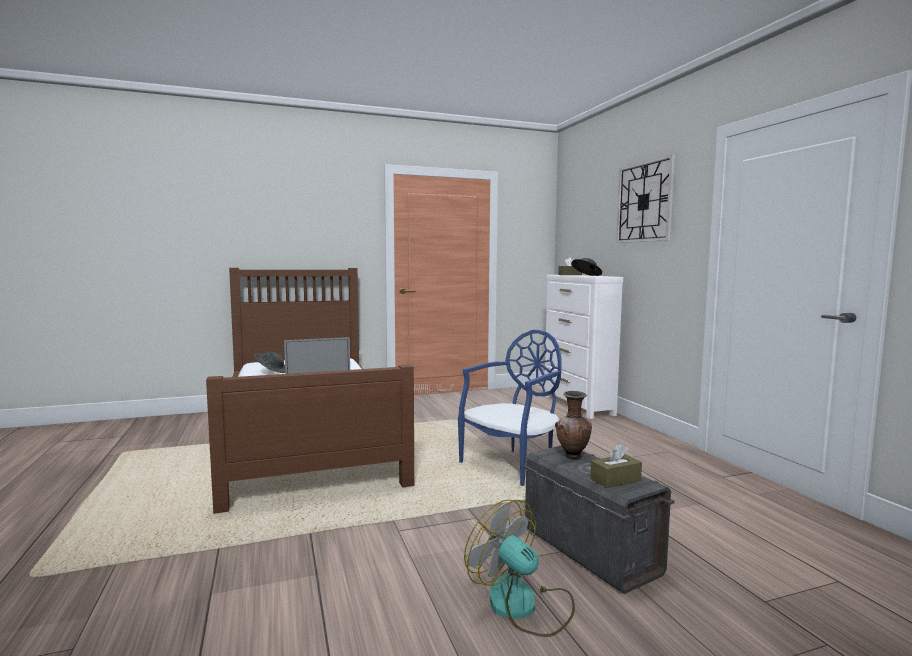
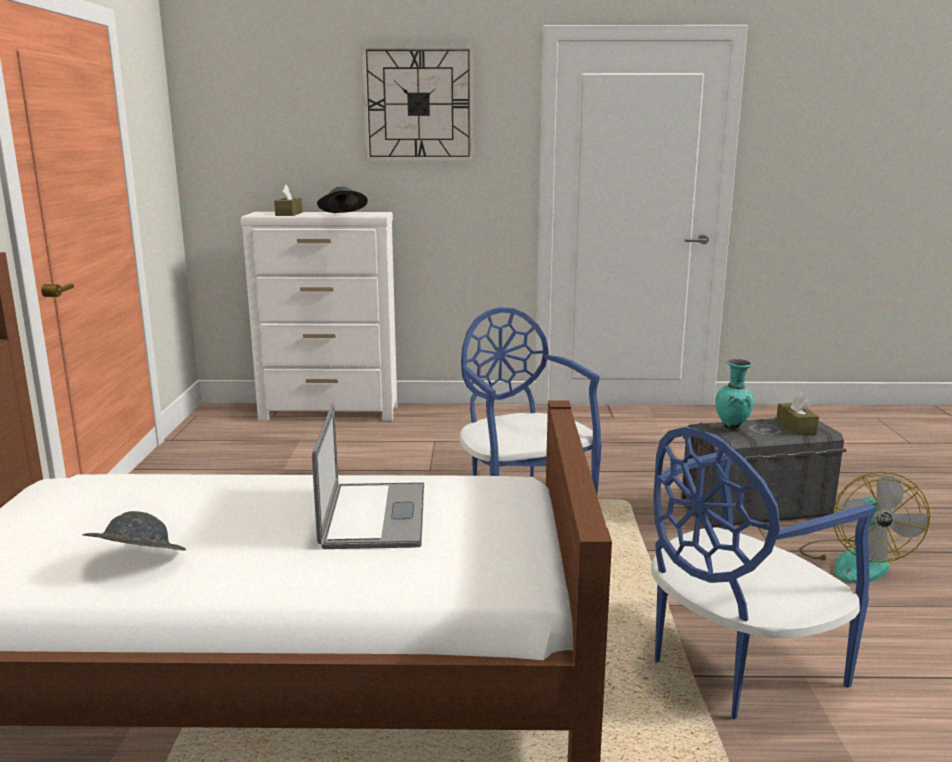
camera: 70 degrees left, 10 degrees up
fan [464,499,575,637] -> fan turned 60 degrees counterclockwise [799,472,930,584]
brown vase [555,391,592,459] -> turquoise vase [715,359,754,432]
none -> blue chair [651,426,875,719]

